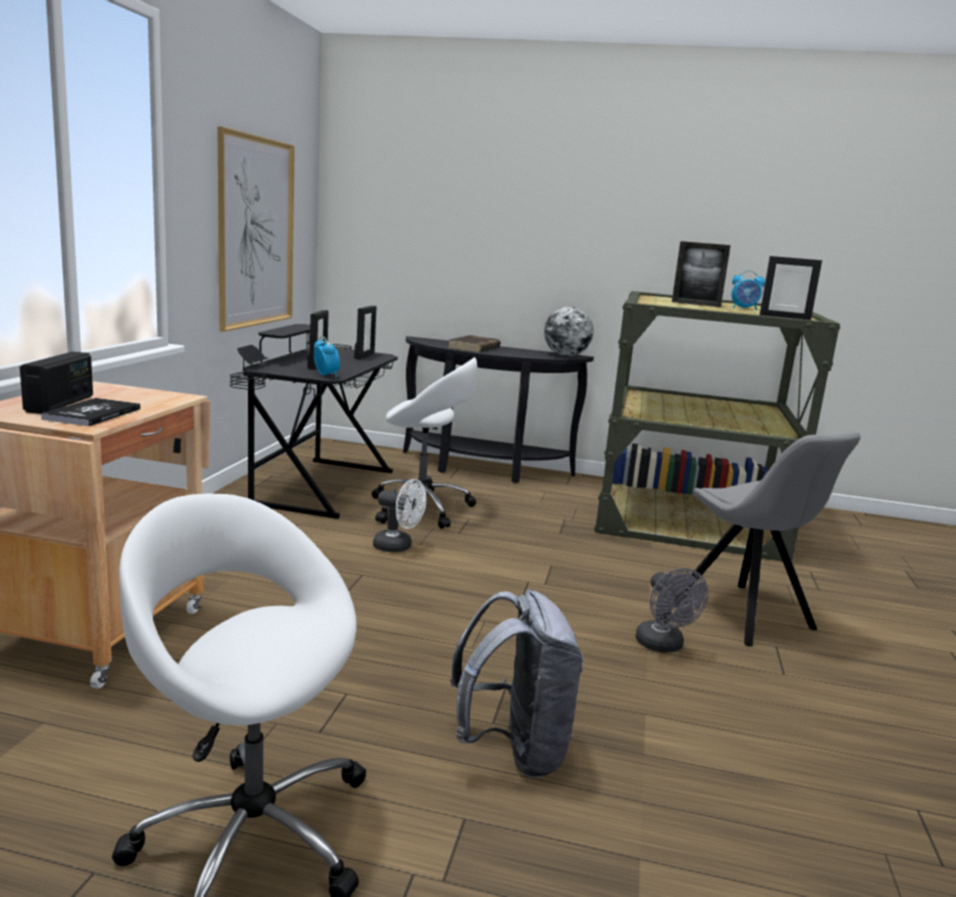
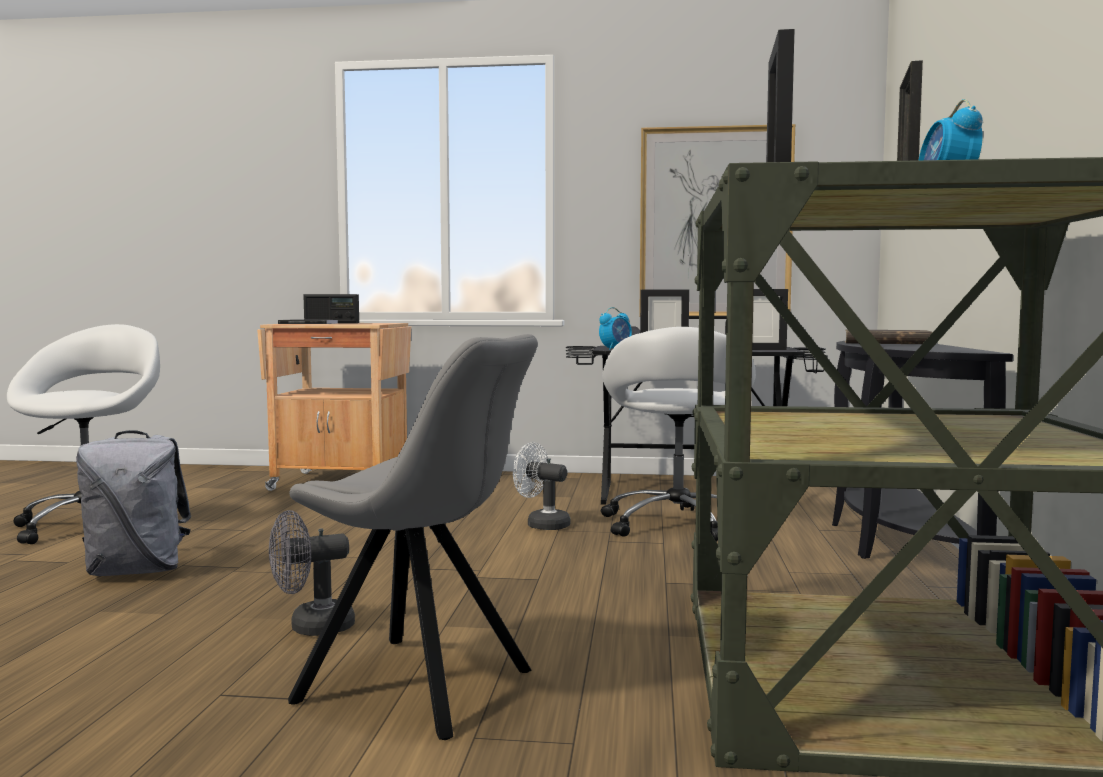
camera: 85 degrees right, 10 degrees down
white fan [373,479,426,552] -> white fan turned 105 degrees clockwise [513,442,570,530]
globe [544,306,594,356] -> none
grey chair [686,432,861,646] -> grey chair turned 120 degrees counterclockwise [288,334,538,740]

